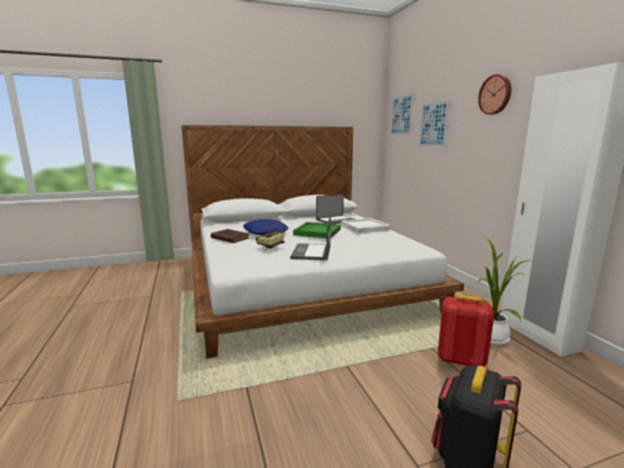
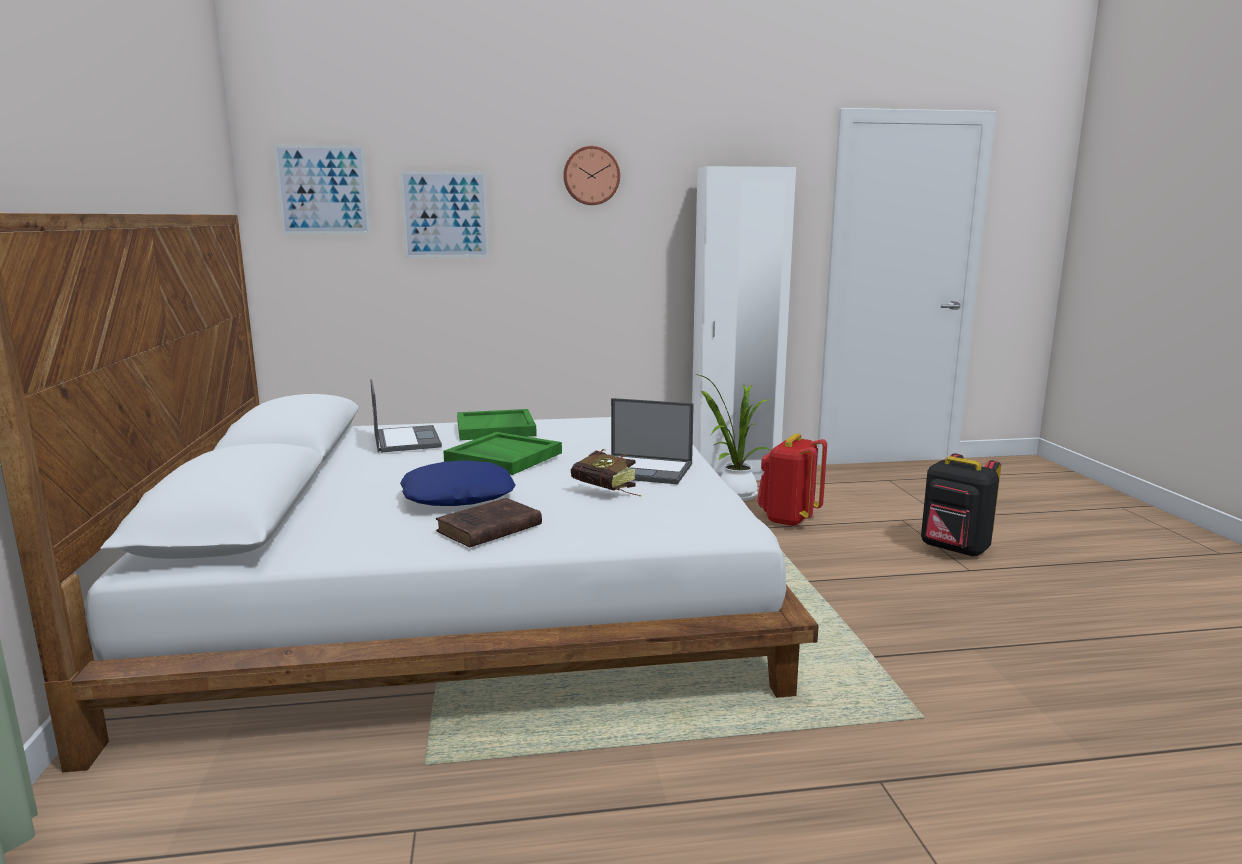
camera: 80 degrees left, 0 degrees up
white tray [341,218,391,234] -> green tray [457,409,537,440]

